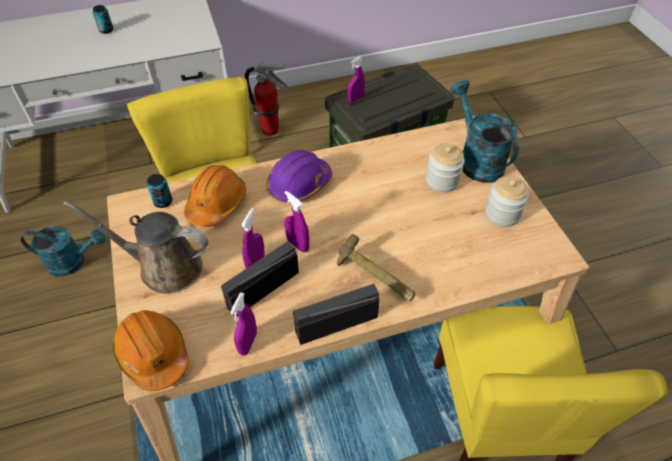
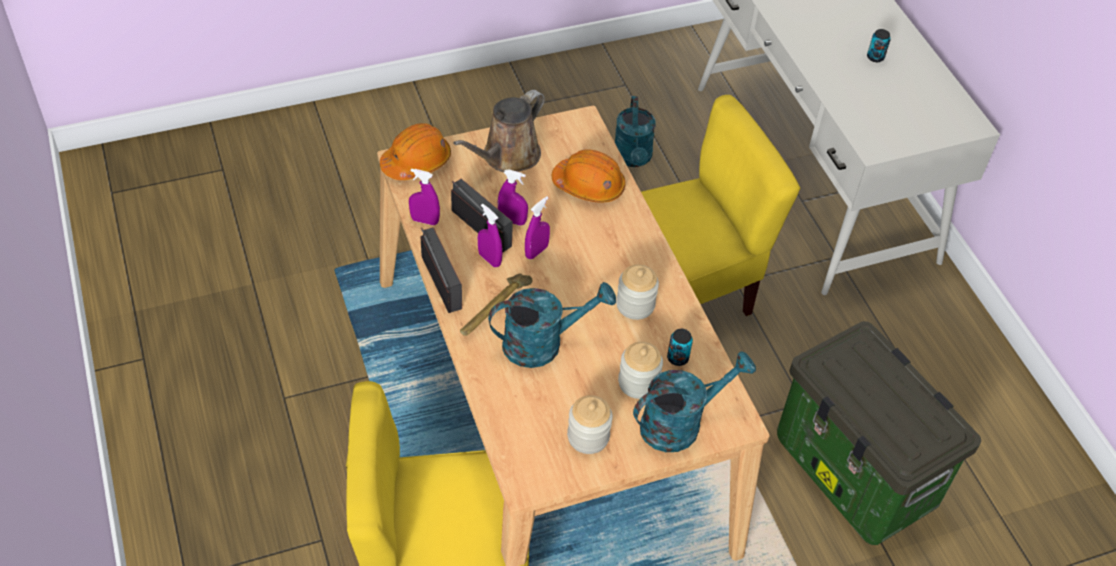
camera: 85 degrees right, 0 degrees up
brown watering can [63,200,208,294] -> brown watering can turned 150 degrees counterclockwise [453,90,545,172]
can [147,174,172,208] -> can moved to [667,329,693,366]
fire extinguisher [245,62,287,136] -> none
purple hard hat [266,150,332,203] -> none
purple spray bottle [347,57,365,103] -> purple spray bottle moved to [478,204,503,267]
none -> turquoise watering can [488,282,616,368]
none -> jar [616,264,659,320]

